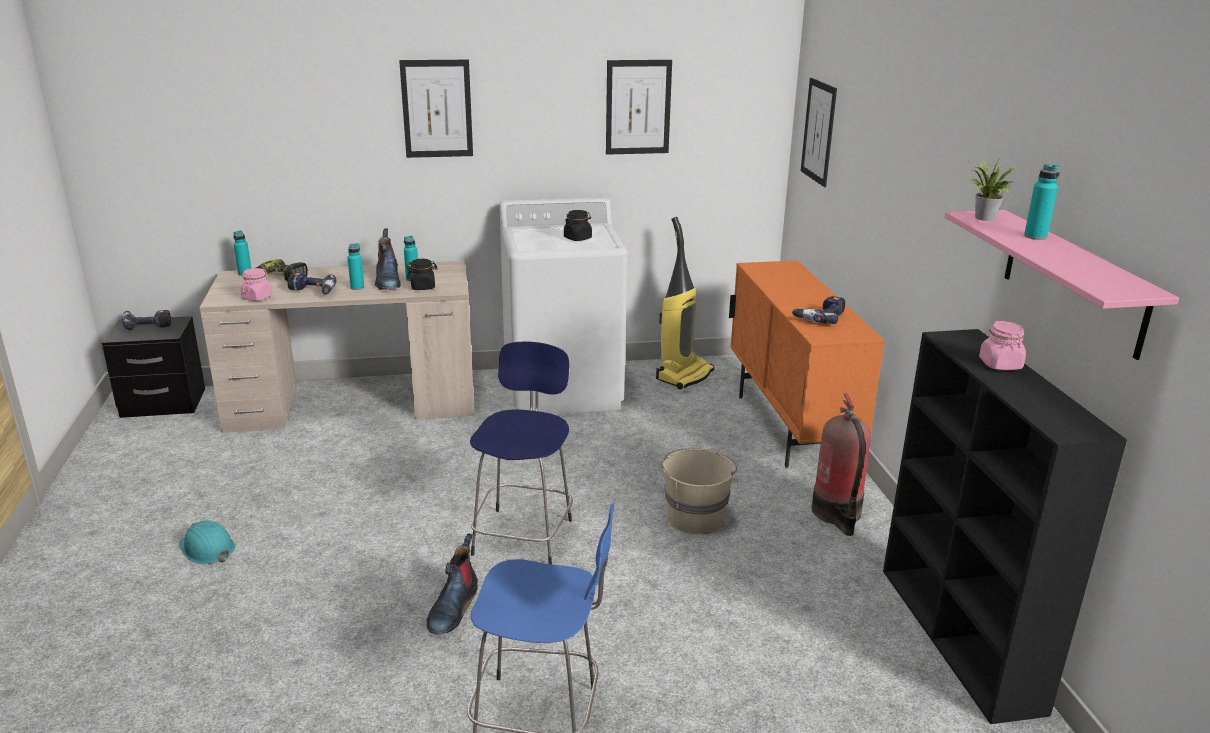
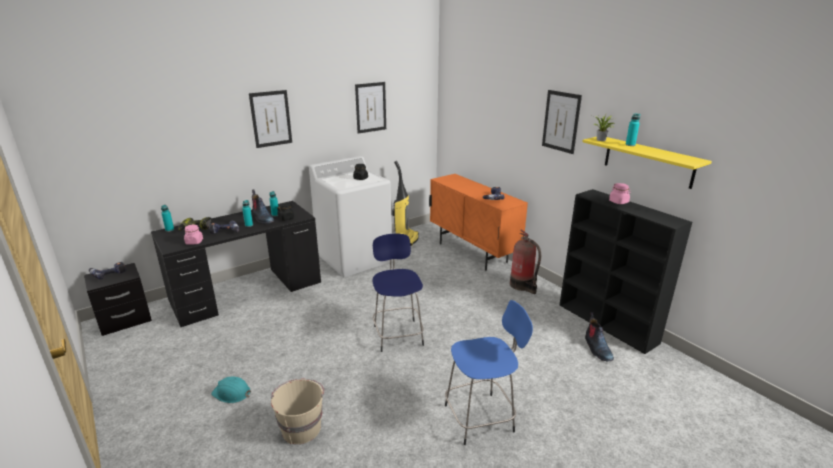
camera: 25 degrees left, 0 degrees up
beige desk [199,261,474,433] -> black desk [151,201,321,327]
boot [426,533,478,635] -> boot moved to [585,312,614,361]
beige bucket [662,448,737,534] -> beige bucket moved to [271,379,324,444]
picture [801,78,837,187] -> picture moved to [542,90,582,154]
pink shelf [945,210,1179,360] -> yellow shelf [583,137,712,189]

